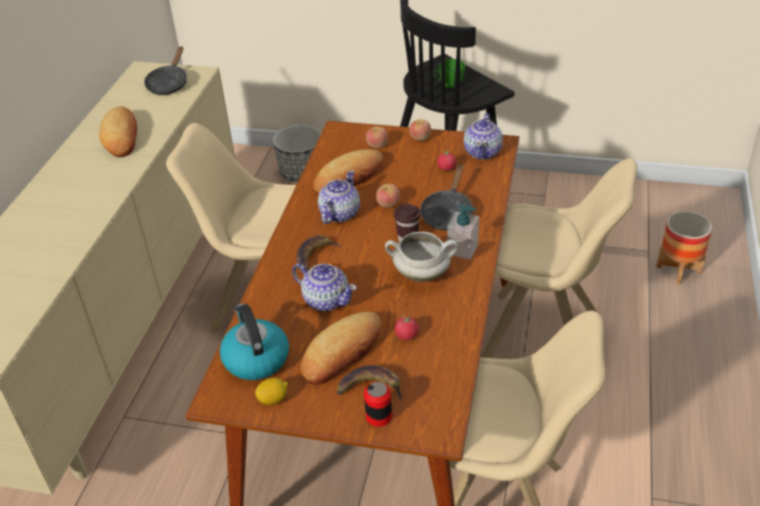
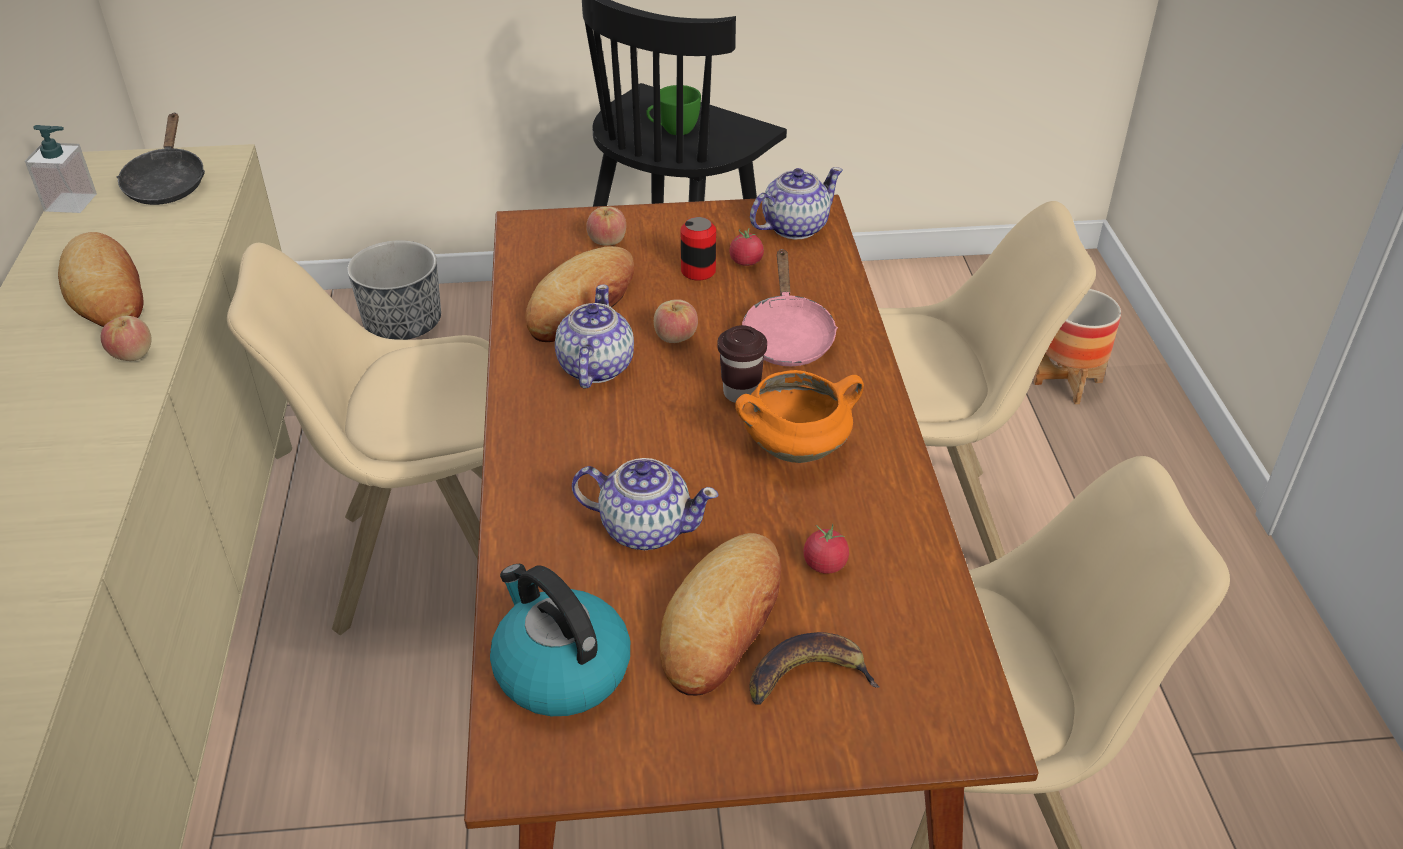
camera: 20 degrees left, 0 degrees up
lemon [255,378,288,405] -> none
banana [296,235,341,273] -> none
can [364,382,392,427] -> can moved to [681,217,716,281]
white cooking pot [385,232,458,282] -> orange cooking pot [735,370,864,463]
apple [409,119,431,141] -> apple moved to [101,316,152,361]
black frying pan [420,164,473,231] -> pink frying pan [742,249,838,366]
soap dispenser [447,204,479,260] -> soap dispenser moved to [25,125,97,213]
teapot [464,113,503,160] -> teapot turned 120 degrees counterclockwise [750,167,843,239]

